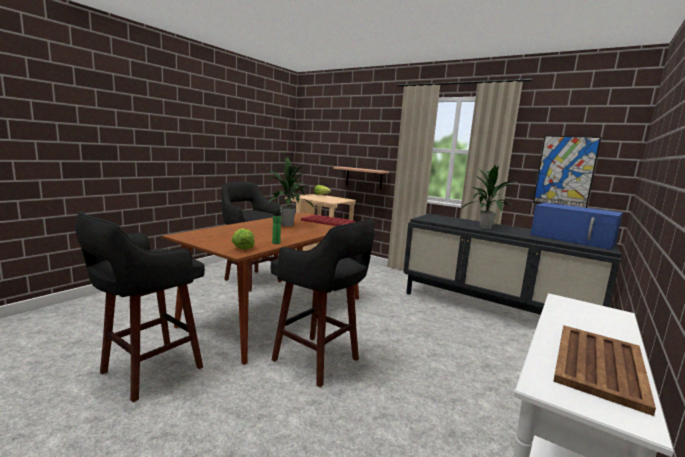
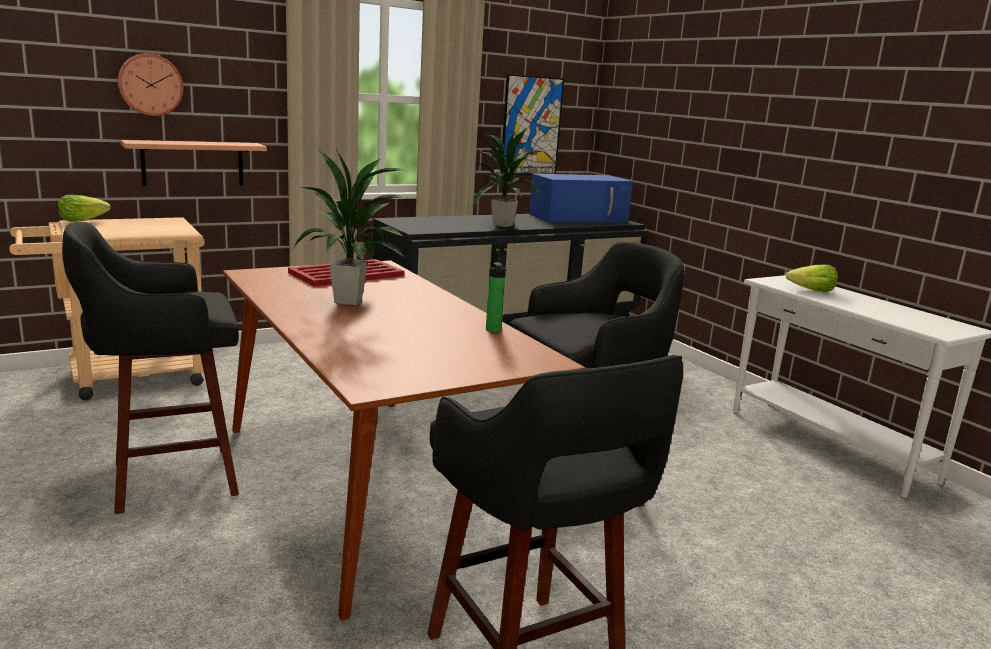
camera: 65 degrees left, 5 degrees up
lettuce [232,229,255,250] -> lettuce moved to [786,265,838,292]
brown tray [553,325,656,416] -> none
none -> wall clock [118,53,184,116]

